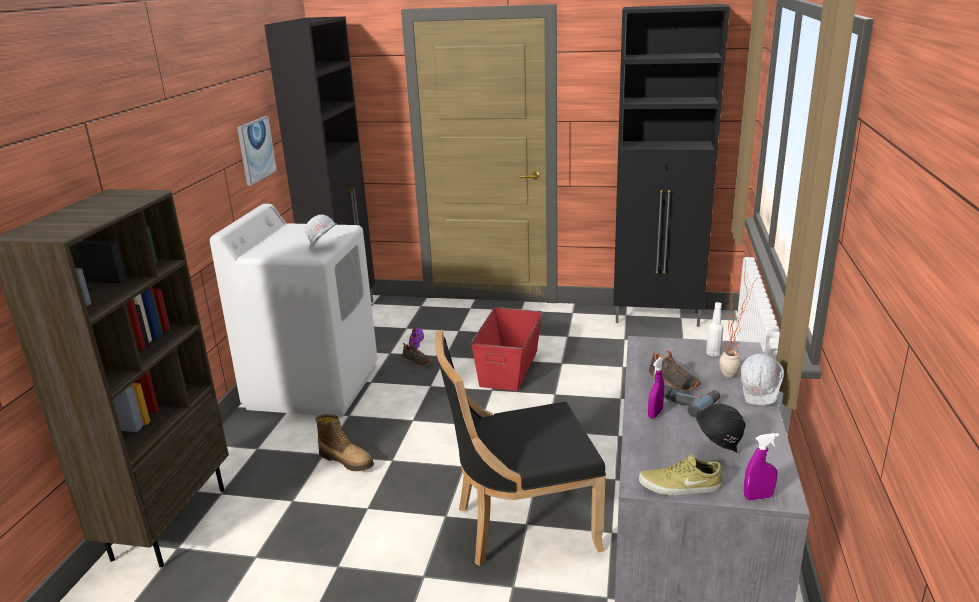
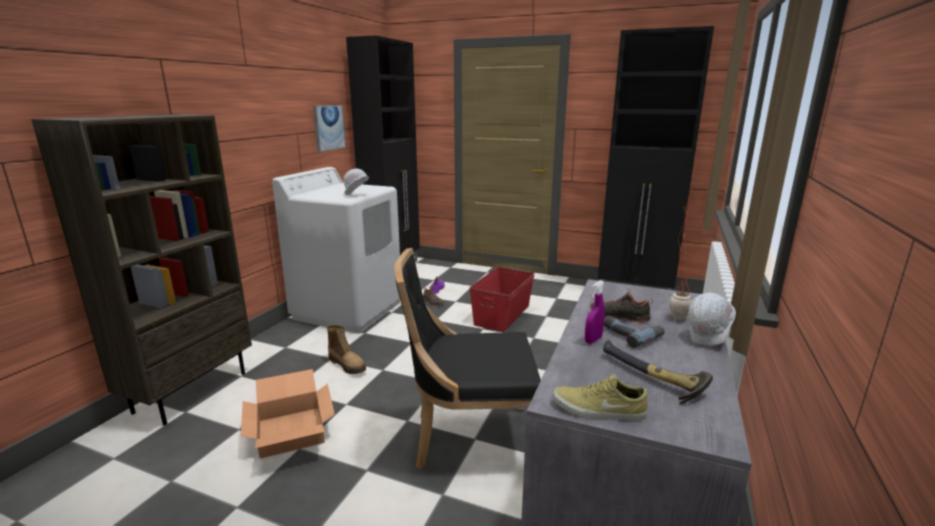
camera: 10 degrees right, 5 degrees down
black shoe [649,350,701,390] -> black shoe turned 135 degrees clockwise [590,288,653,323]
black hard hat [696,404,746,453] -> hammer [603,340,713,405]
white bottle [706,302,723,357] -> none
purple spray bottle [744,433,779,500] -> none
none -> cardboard box [241,369,335,459]

